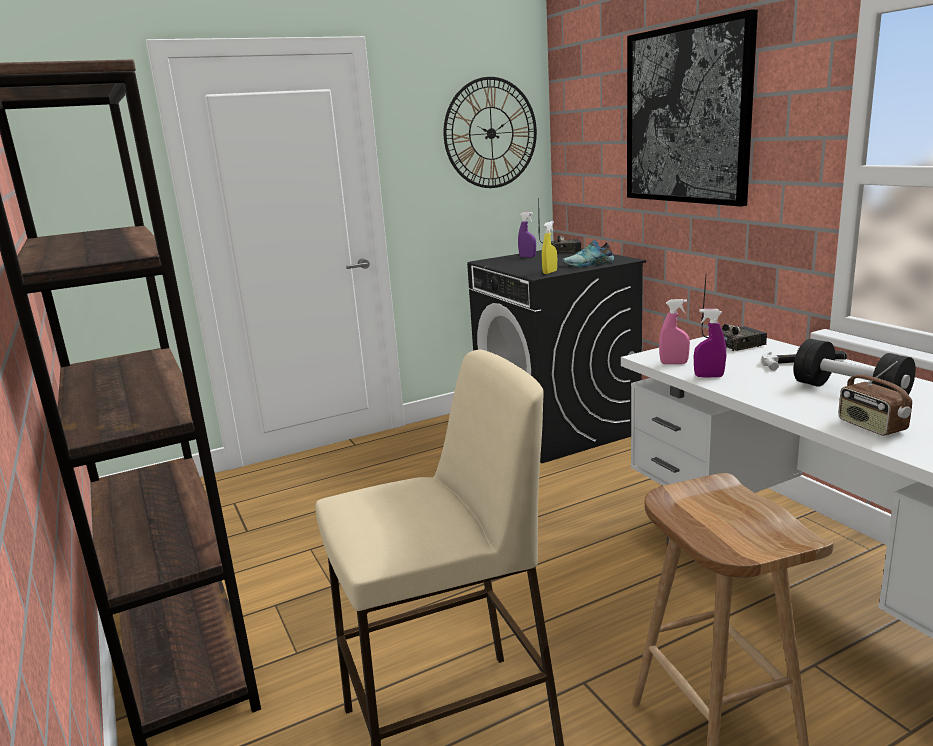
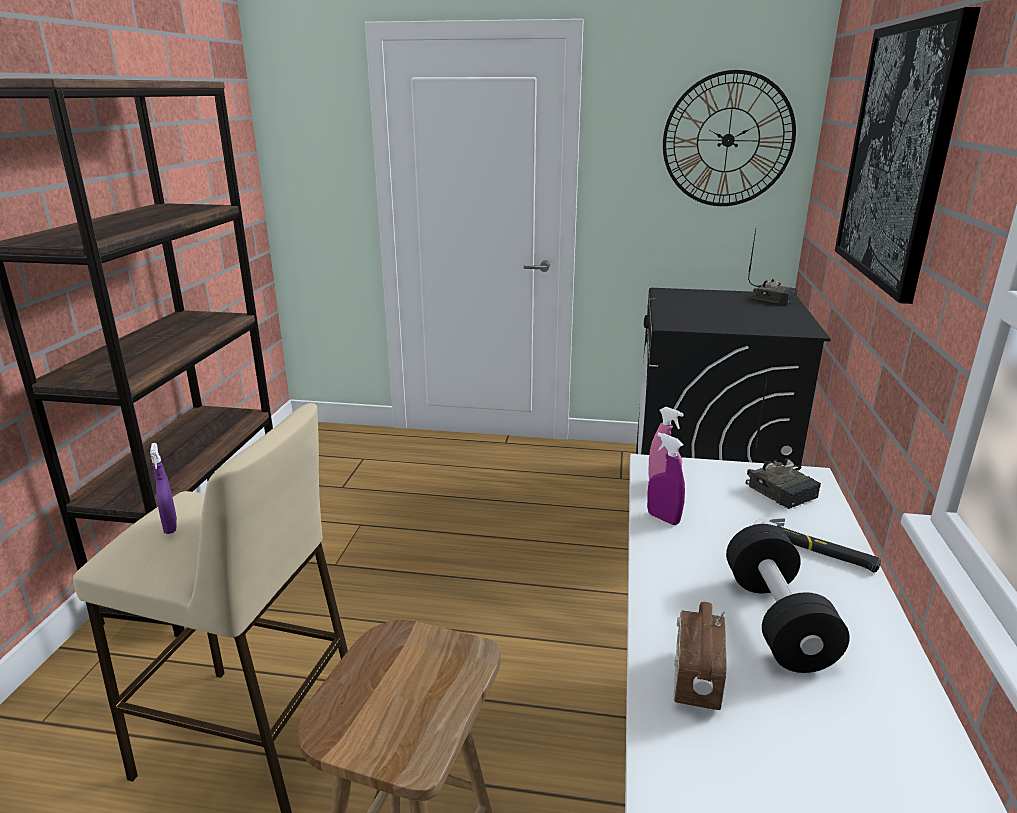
camera: 35 degrees right, 5 degrees up
purple spray bottle [518,212,536,257] -> purple spray bottle moved to [150,443,177,534]
yellow spray bottle [542,221,557,274] -> none
shoe [562,240,614,267] -> none
radio [701,276,767,351] -> radio turned 45 degrees clockwise [745,378,821,509]

